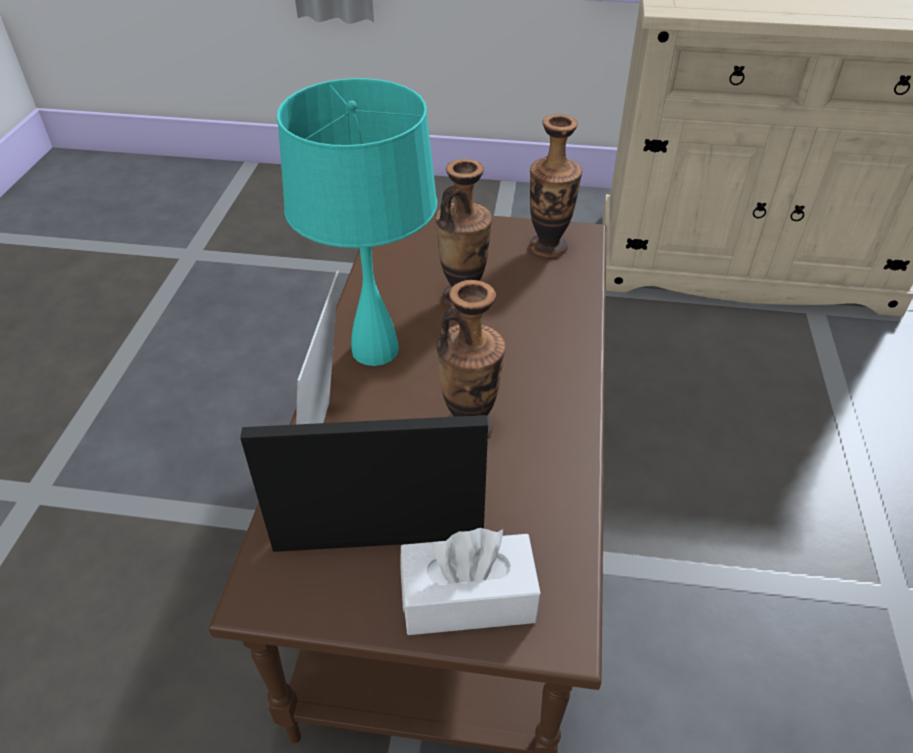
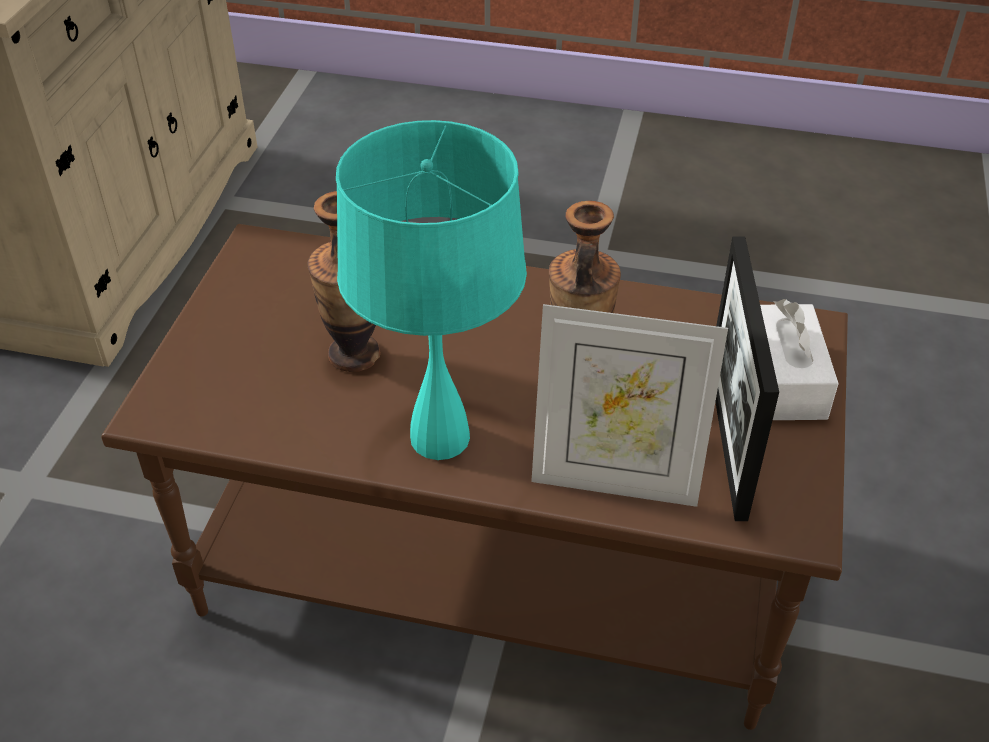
camera: 85 degrees left, 0 degrees up
vase [530,114,582,258] -> none

